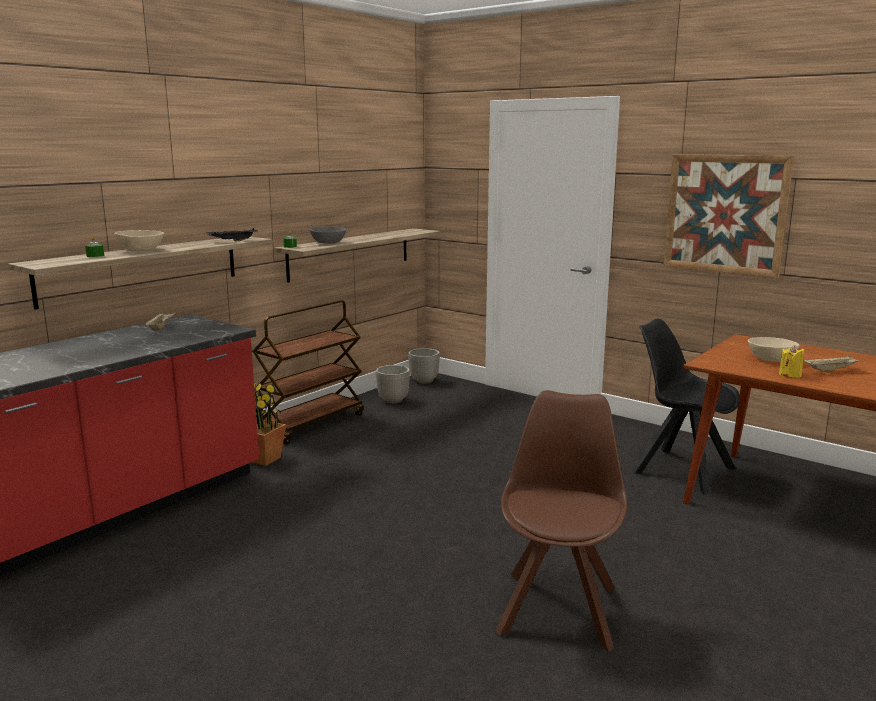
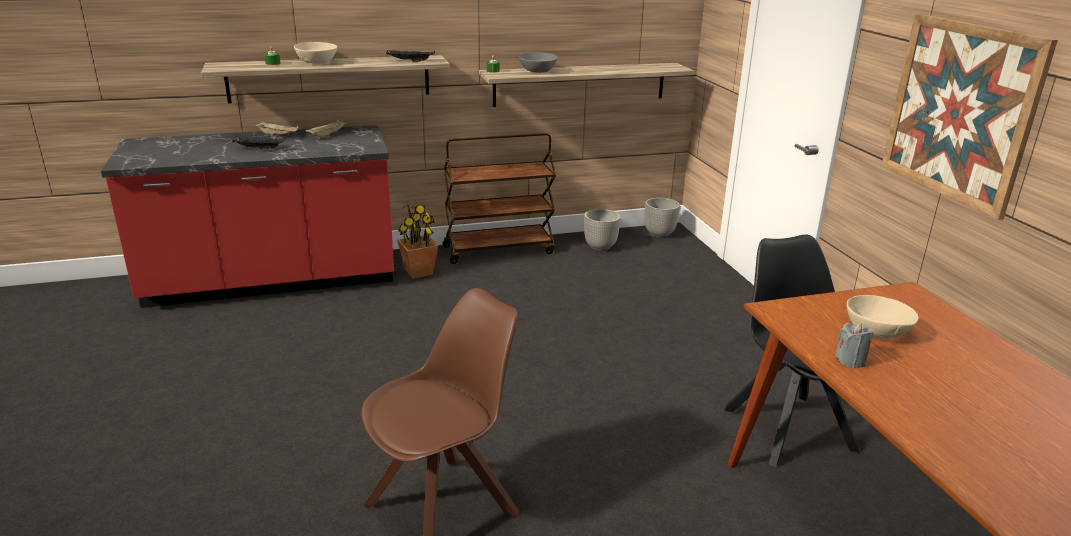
camera: 35 degrees right, 10 degrees up
yellow candle [779,345,805,378] -> grey candle [835,323,874,368]
beige tray [803,355,864,373] -> beige tray moved to [253,122,299,136]
none -> black tray [232,136,285,151]

